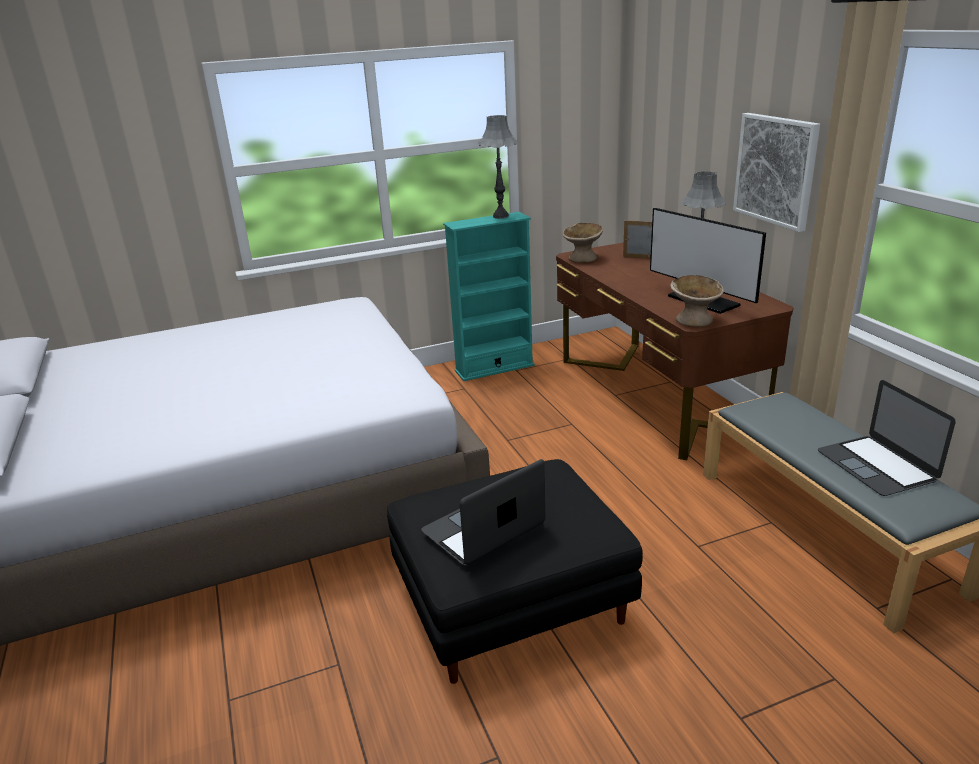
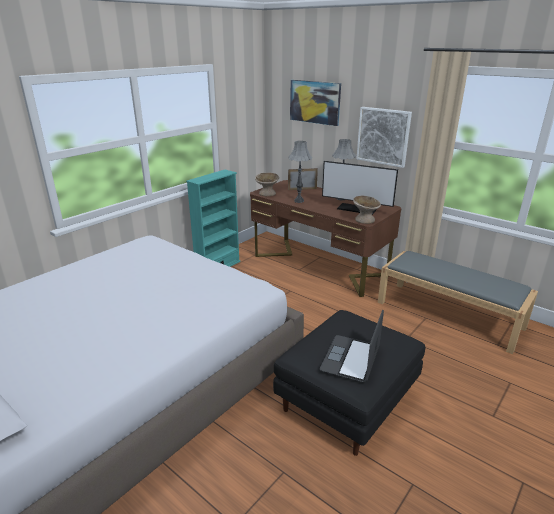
camera: 30 degrees left, 0 degrees up
grey table lamp [479,115,517,219] -> grey table lamp moved to [288,141,312,203]
laptop [818,380,956,496] -> none
none -> picture [290,80,341,126]

